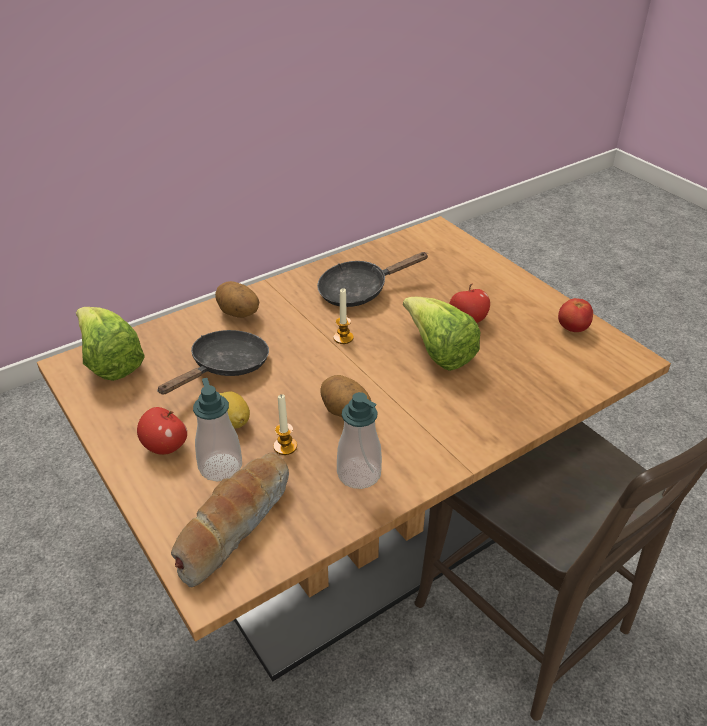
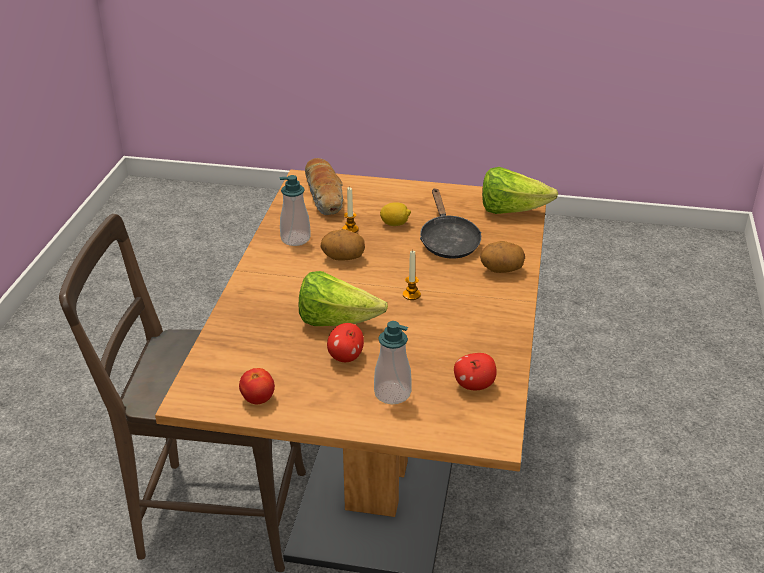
camera: 135 degrees right, 5 degrees down
apple [137,407,187,455] -> apple moved to [454,353,497,390]
soap dispenser [193,378,242,481] -> soap dispenser moved to [374,321,412,404]
black frying pan [317,252,429,307] -> none

